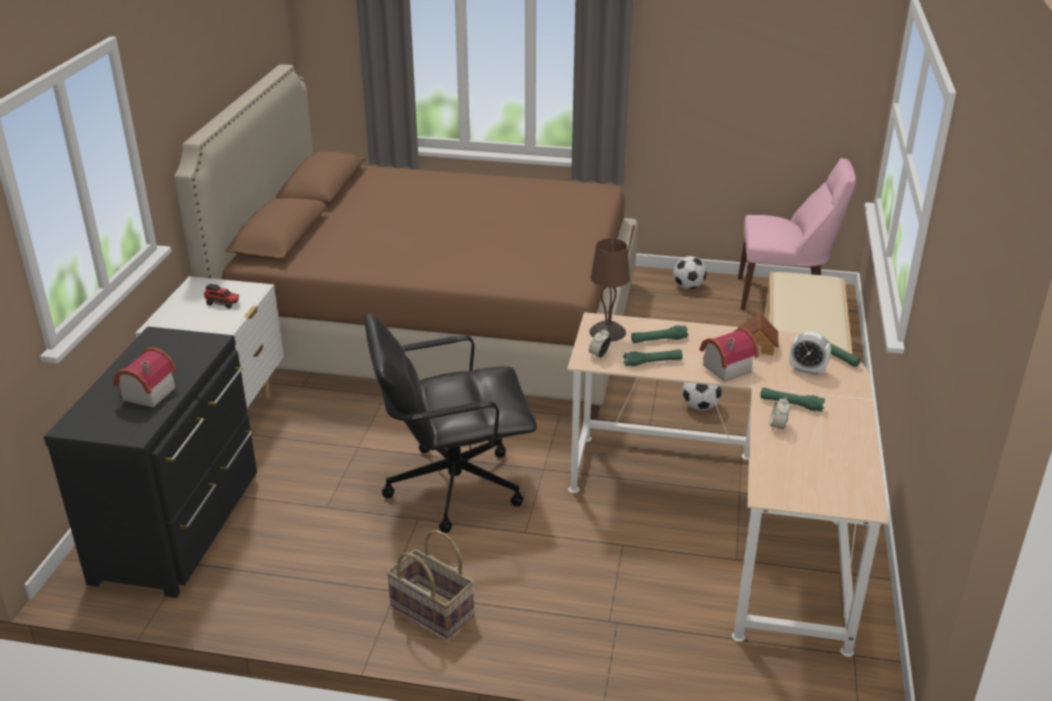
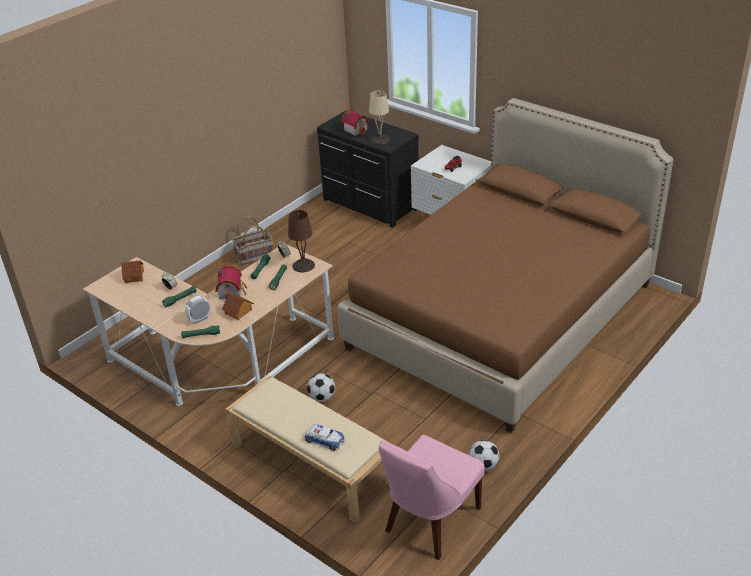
camera: 120 degrees right, 5 degrees up
black office chair [365,313,537,533] -> none
none -> toy house [121,260,144,283]
none -> toy car [304,424,345,451]
none -> beige table lamp [369,90,390,145]

